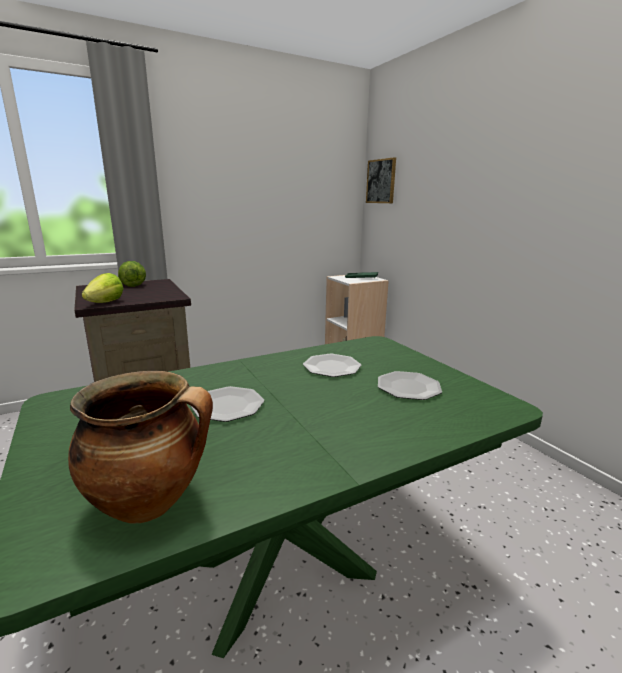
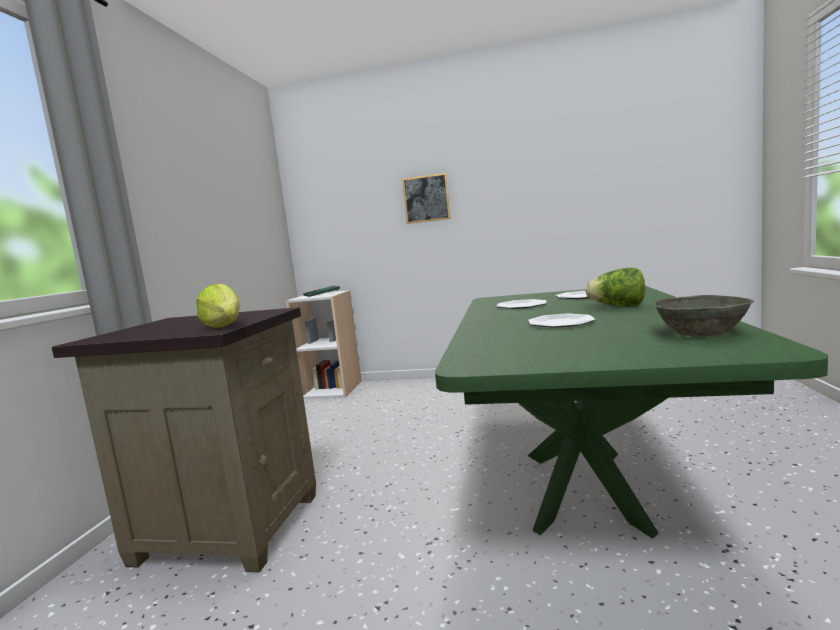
camera: 50 degrees left, 10 degrees down
cooking pot [68,371,213,523] -> grey bowl [653,295,754,337]
lettuce [118,261,146,287] -> lettuce moved to [585,268,645,307]
picture [366,157,396,203] -> picture moved to [402,173,451,224]

